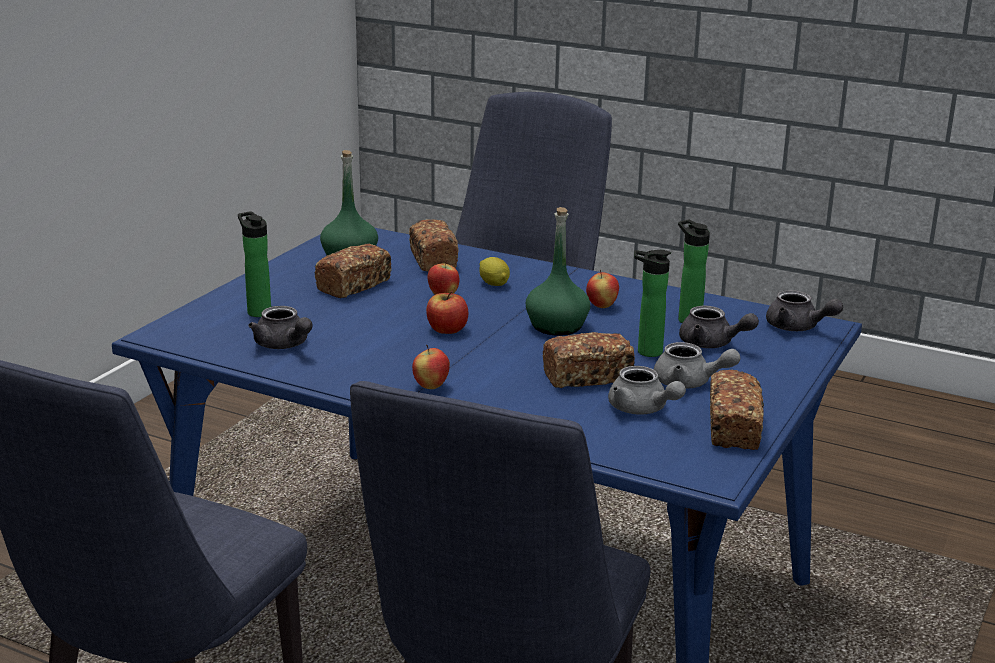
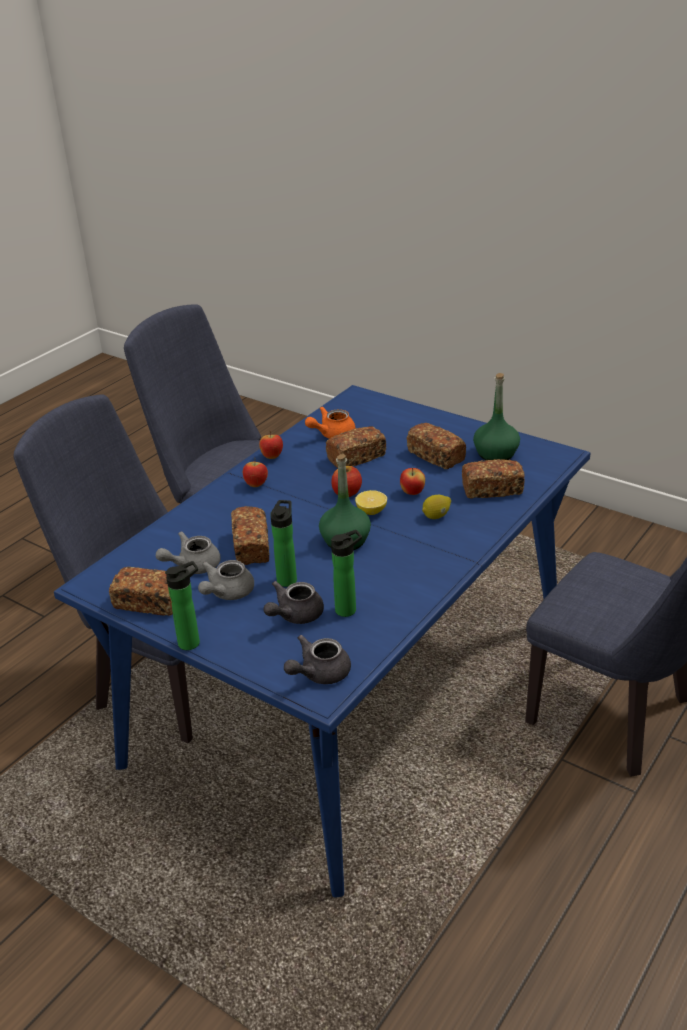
camera: 100 degrees right, 10 degrees up
bottle [238,211,271,317] -> bottle moved to [165,561,200,650]
grey teapot [248,306,312,349] -> orange teapot [305,407,356,439]
apple [586,270,619,308] -> apple moved to [259,431,283,459]
none -> bread [326,426,386,468]
none -> lemon [355,490,387,515]

